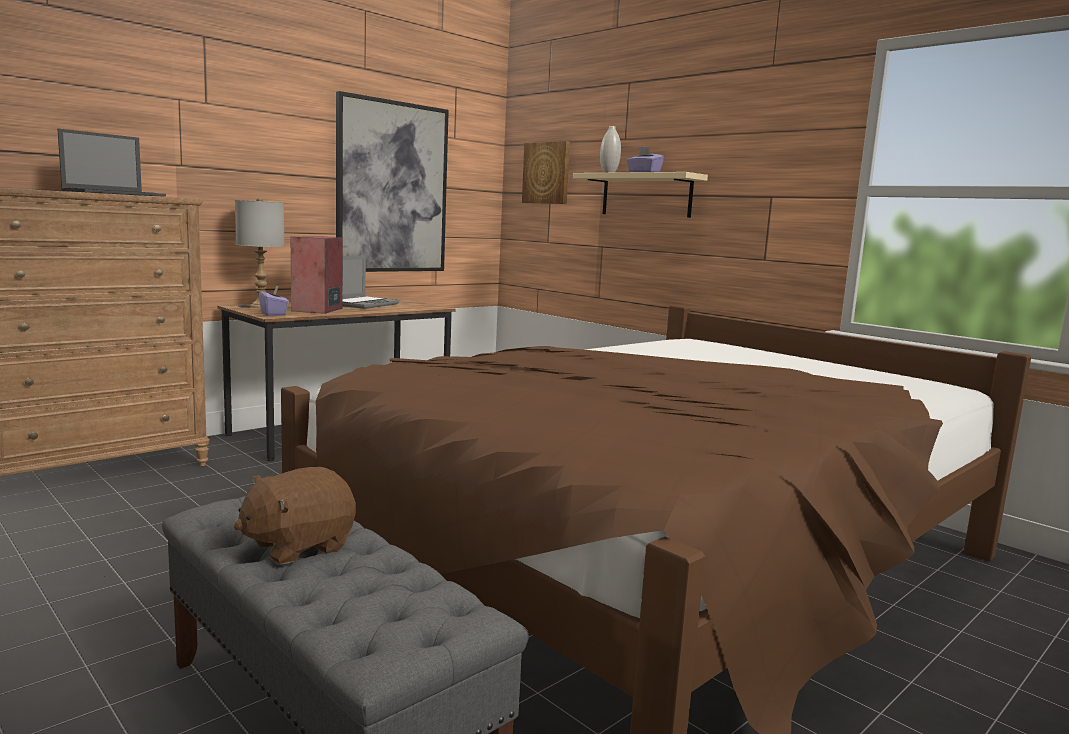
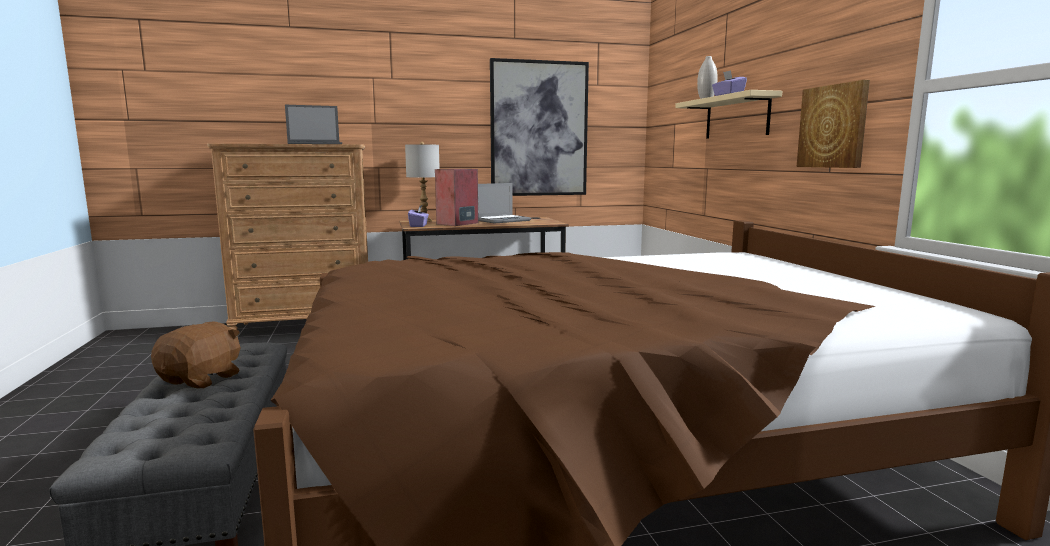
camera: 30 degrees right, 0 degrees up
brown plush toy [234,467,356,565] -> brown plush toy turned 120 degrees clockwise [151,322,241,389]
picture [522,141,570,204] -> picture moved to [797,80,870,168]

